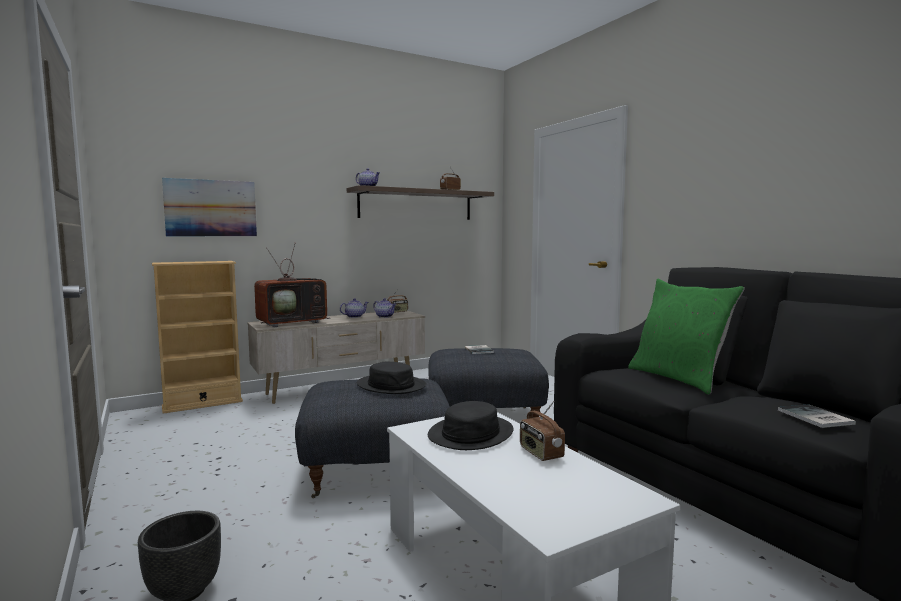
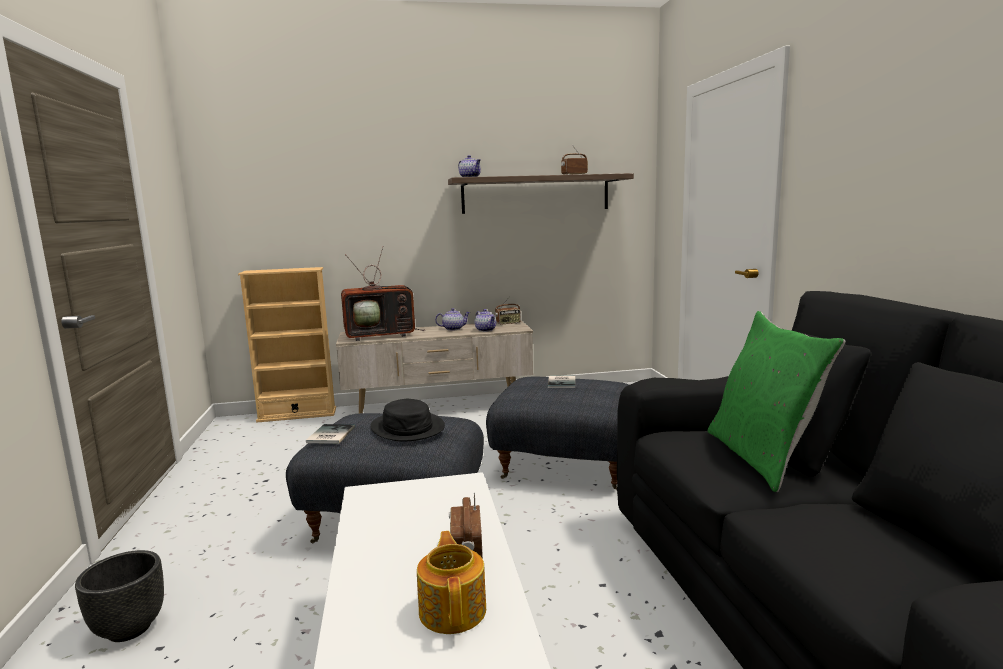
camera: 20 degrees right, 5 degrees up
picture [162,178,257,236] -> none
black hat [428,401,514,450] -> none
book [778,404,856,428] -> book moved to [306,424,355,444]
none -> teapot [417,531,486,634]

